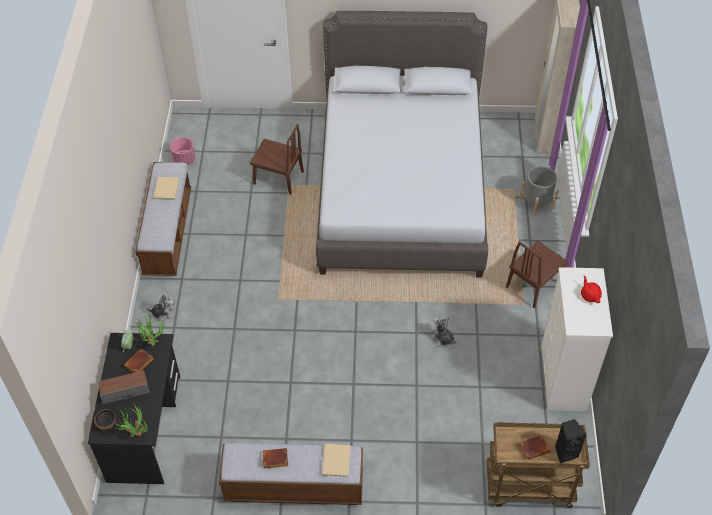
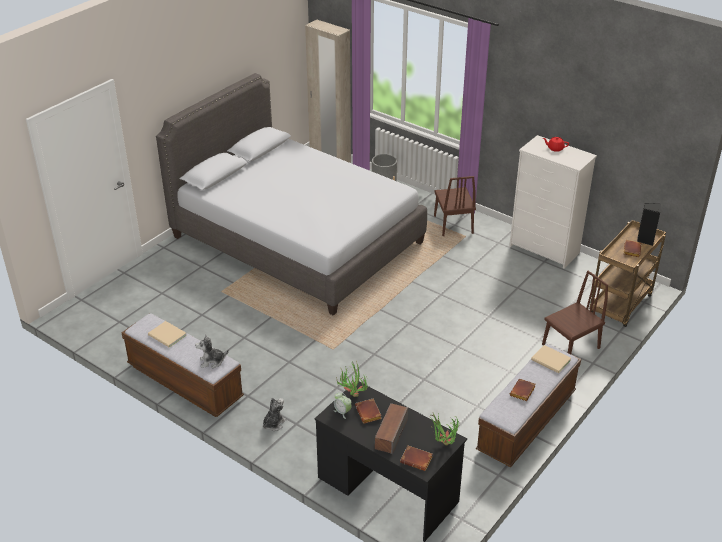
camera: 55 degrees left, 15 degrees down
bowl [94,409,117,430] -> brown book [400,446,433,471]
pink planter [170,137,195,165] -> none
brown chair [250,124,304,195] -> brown chair moved to [542,271,608,354]
plush toy [431,316,456,347] -> plush toy moved to [195,334,229,368]

